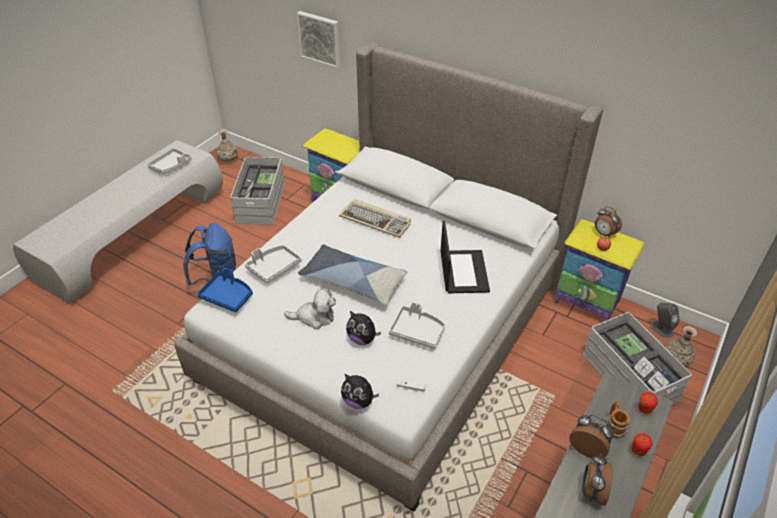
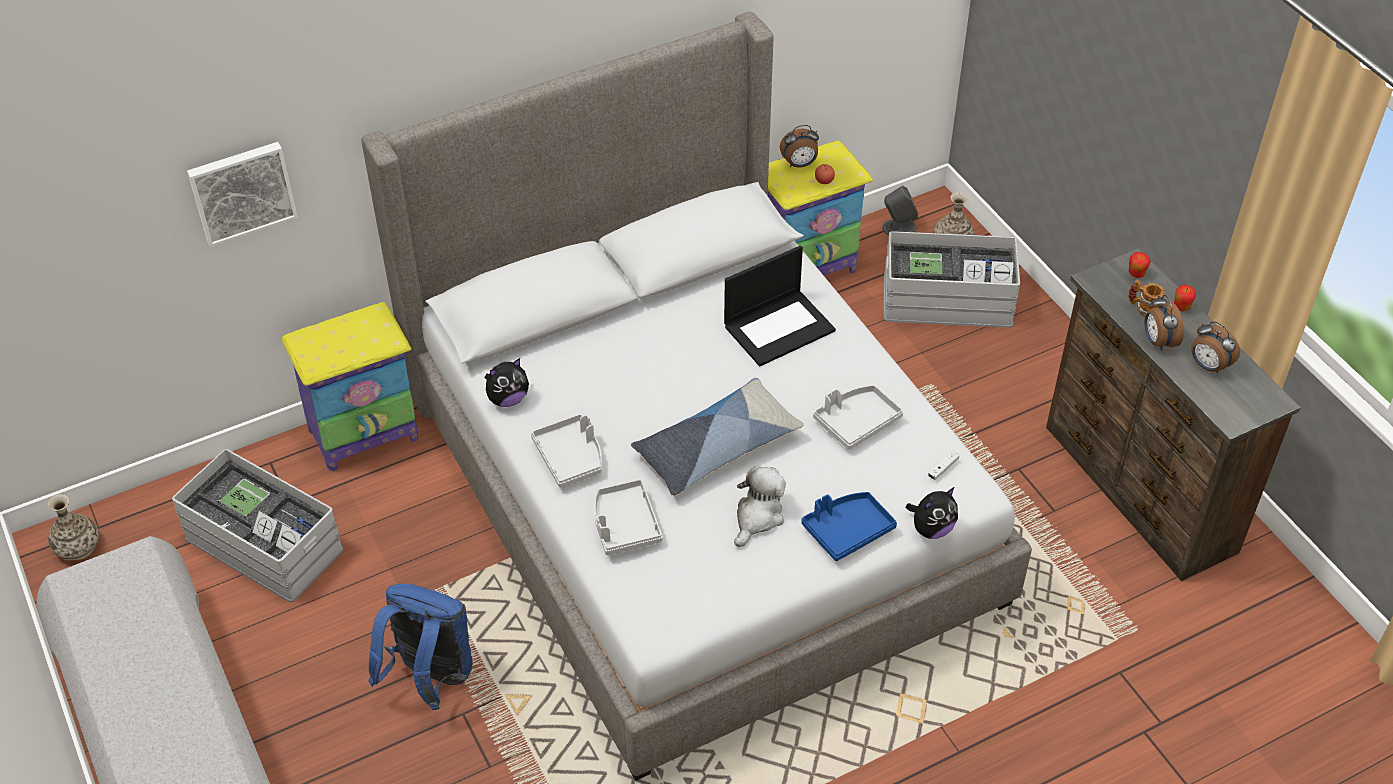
camera: 60 degrees left, 5 degrees up
grey tray [148,148,192,174] -> grey tray moved to [531,414,602,488]
blue tray [197,268,253,312] -> blue tray moved to [801,492,897,561]
keyboard [339,199,411,238] -> none
plush toy [346,311,381,345] -> plush toy moved to [484,358,529,407]
laptop [441,221,490,293] -> laptop turned 120 degrees clockwise [724,245,836,367]
alarm clock [569,415,614,458] -> alarm clock turned 75 degrees counterclockwise [1145,295,1184,351]

